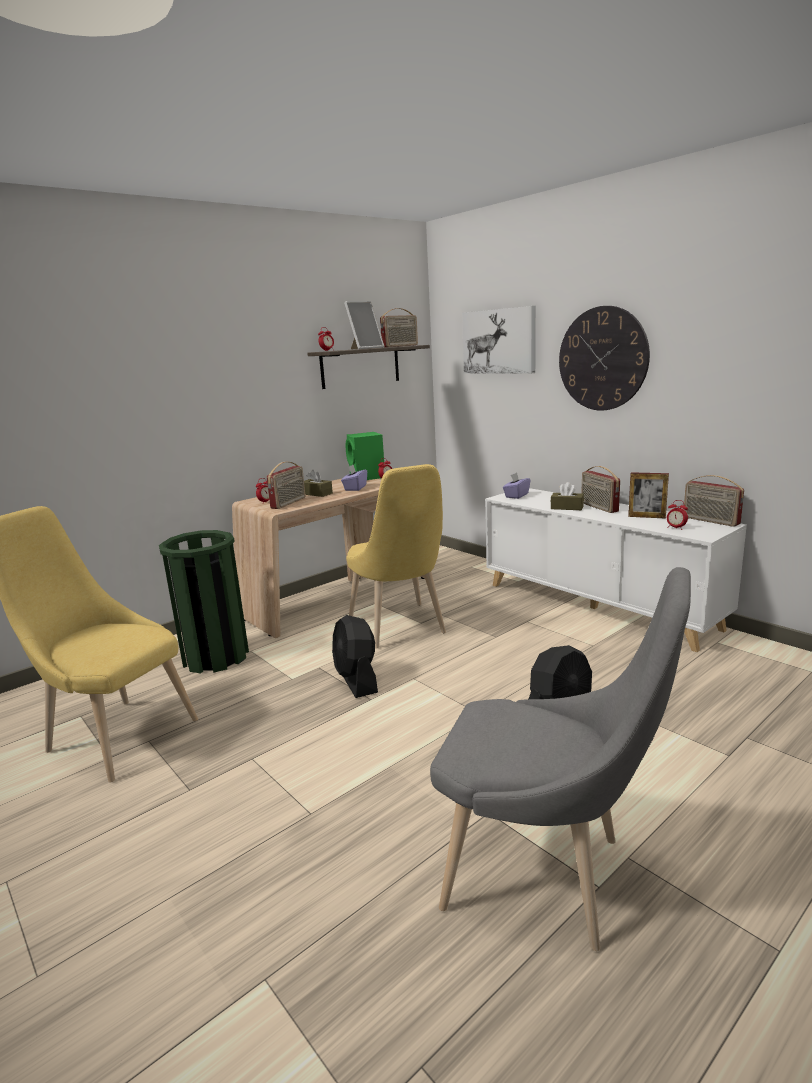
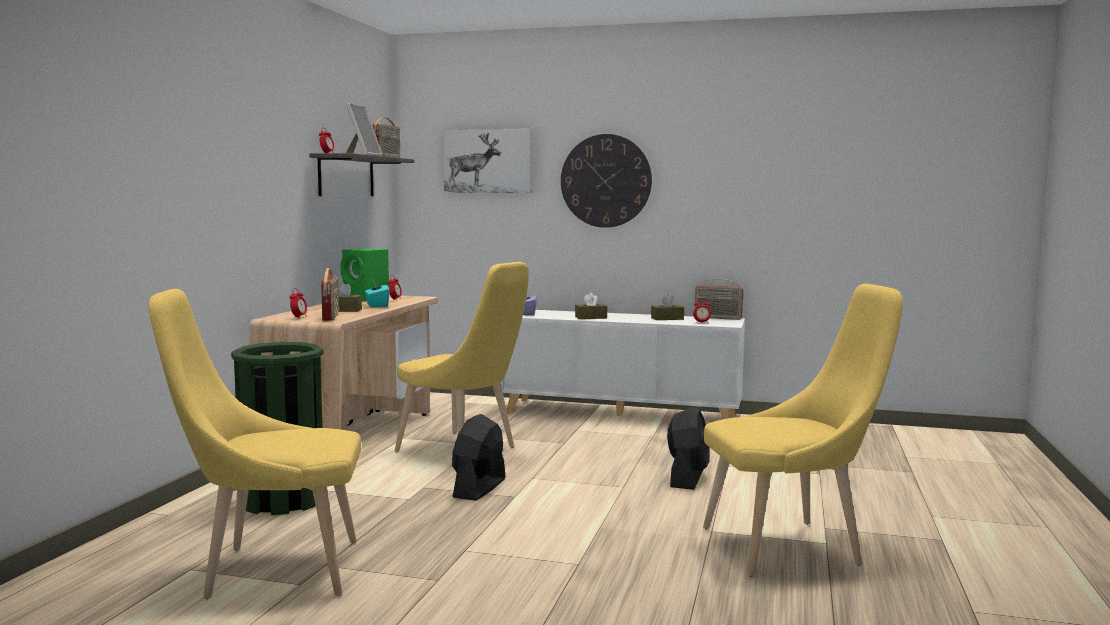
camera: 35 degrees left, 10 degrees down
black fan [332,615,378,698] -> black fan turned 75 degrees clockwise [452,414,505,501]
purple tissue box [341,465,367,491] -> turquoise tissue box [365,280,390,307]
grey chair [430,567,691,951] -> yellow chair [703,284,903,577]
radio [581,466,620,513] -> none
picture frame [628,472,669,519] -> brown tissue box [651,294,684,320]

